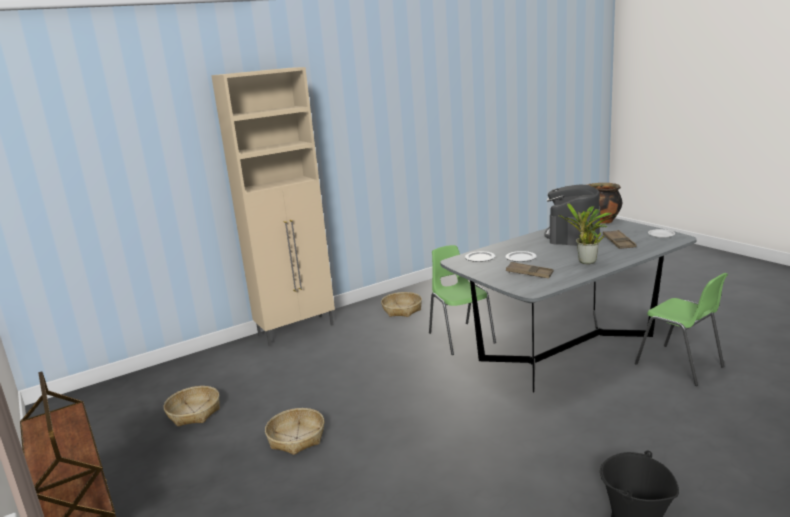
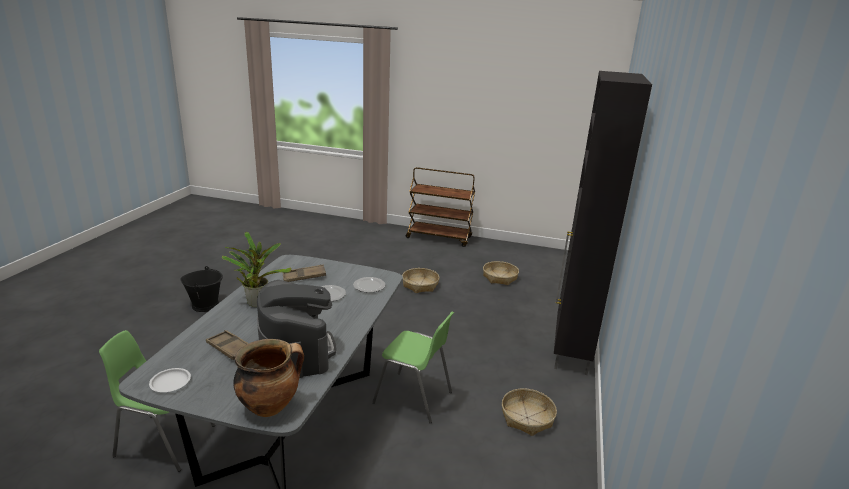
camera: 135 degrees right, 5 degrees up
beige cabinet [211,67,335,346] -> black cabinet [554,71,652,375]

